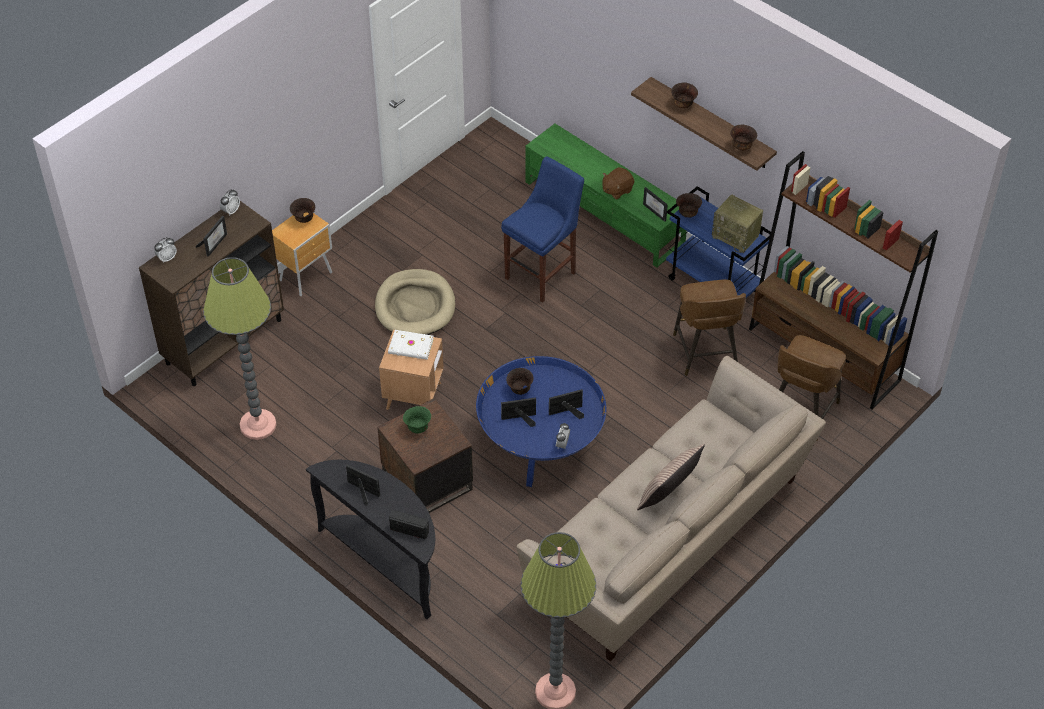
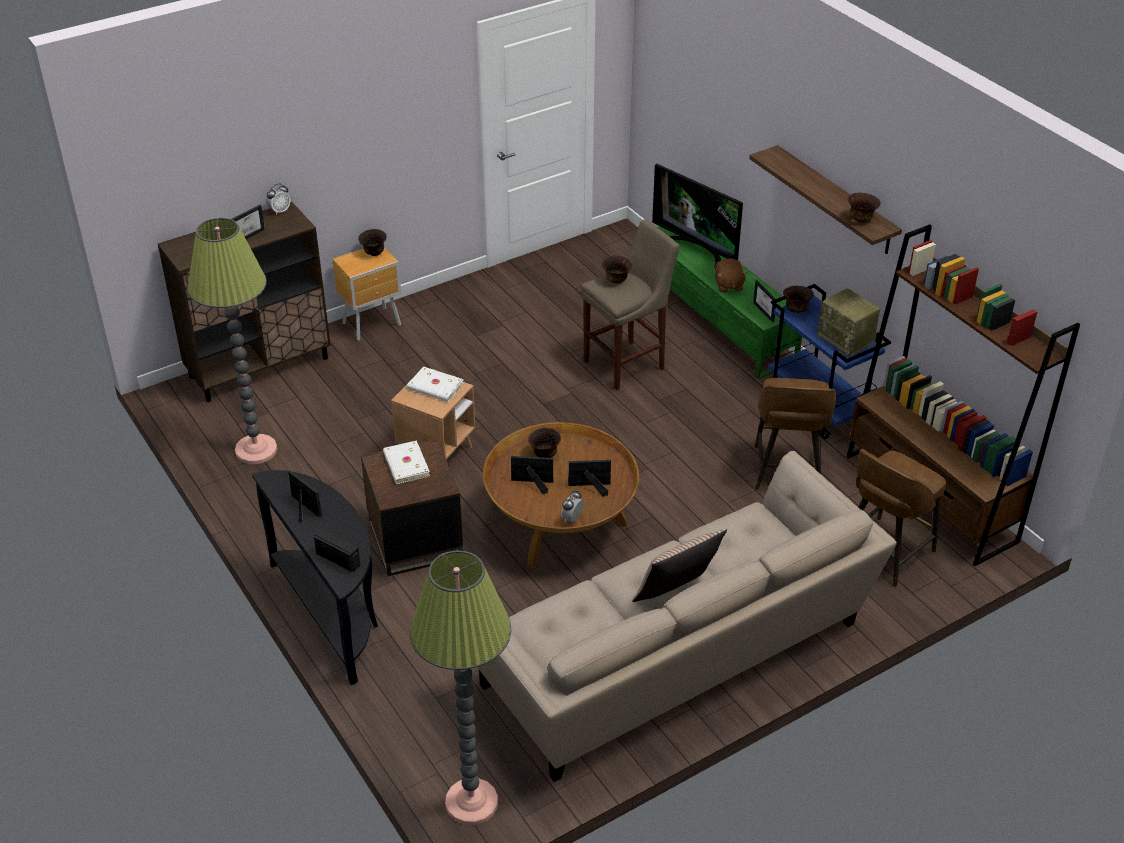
camera: 15 degrees right, 10 degrees down
alarm clock [154,237,177,263] -> none
beige dog bed [375,269,455,335] -> none
green bowl [403,406,431,434] -> white book [383,441,430,484]
blue coffee table [476,356,606,487] -> brown coffee table [483,422,639,569]
blue stool [501,156,584,303] -> beige stool [581,220,680,390]
brown plush toy [602,167,634,200] -> brown plush toy turned 75 degrees counterclockwise [715,258,748,293]
brown bowl [671,83,698,108] -> brown bowl moved to [602,256,632,284]
none -> television [652,164,743,267]

